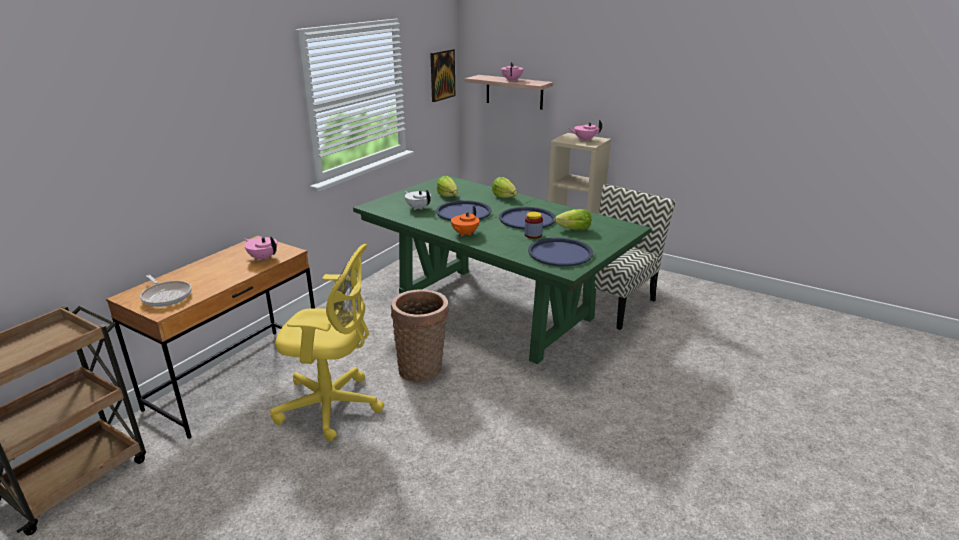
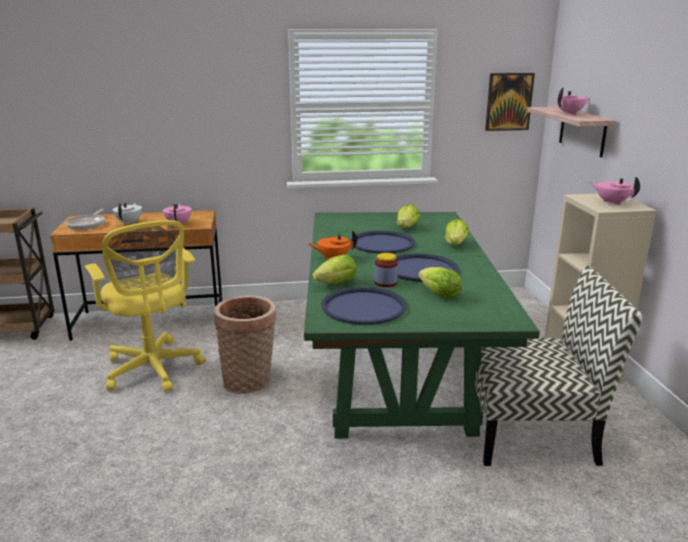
camera: 50 degrees right, 5 degrees down
white teapot [405,190,431,210] -> white teapot moved to [113,203,142,225]
none -> lettuce [313,254,357,283]

